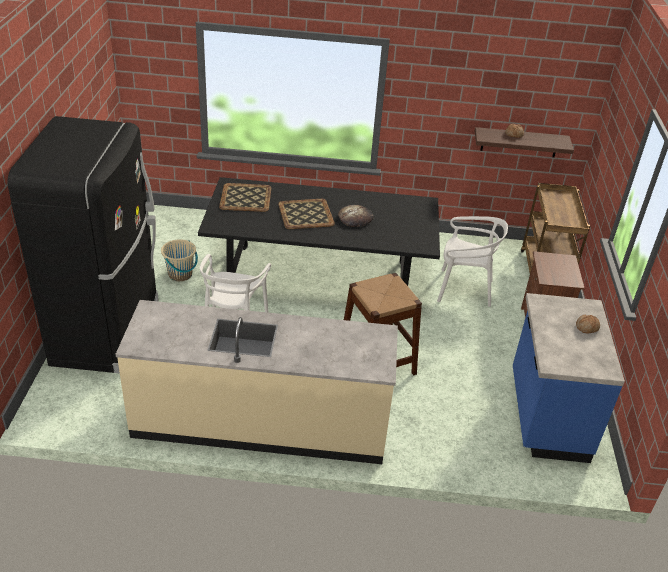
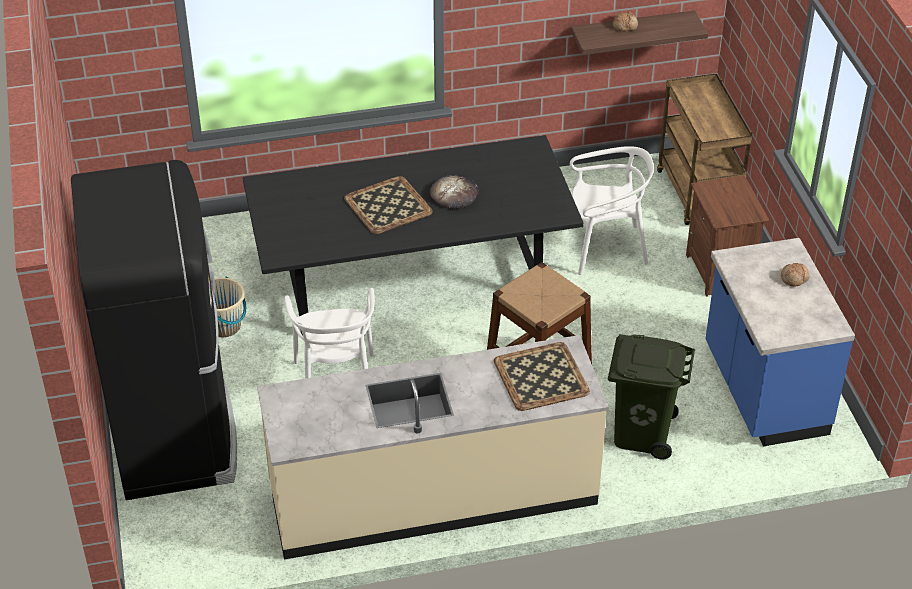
camera: 15 degrees left, 5 degrees up
tray [219,183,271,212] -> tray moved to [494,342,590,411]
none -> green trash can [608,334,695,460]

